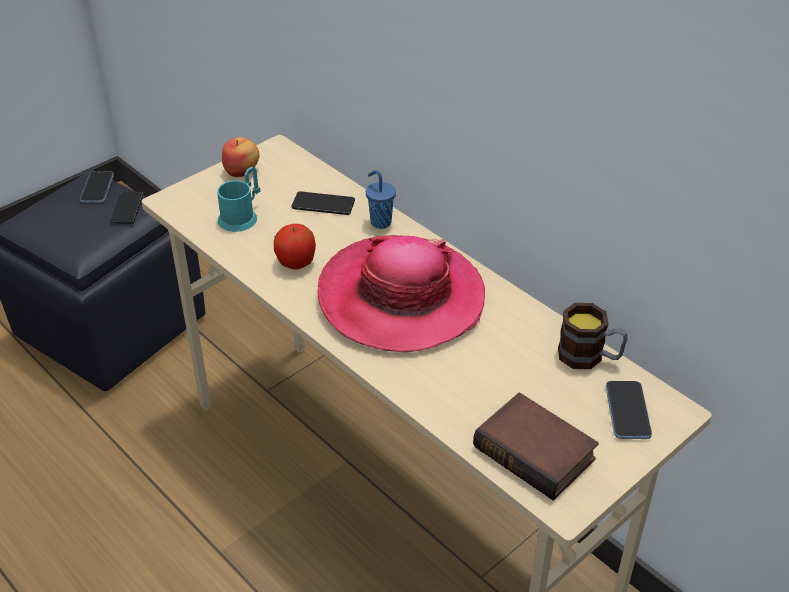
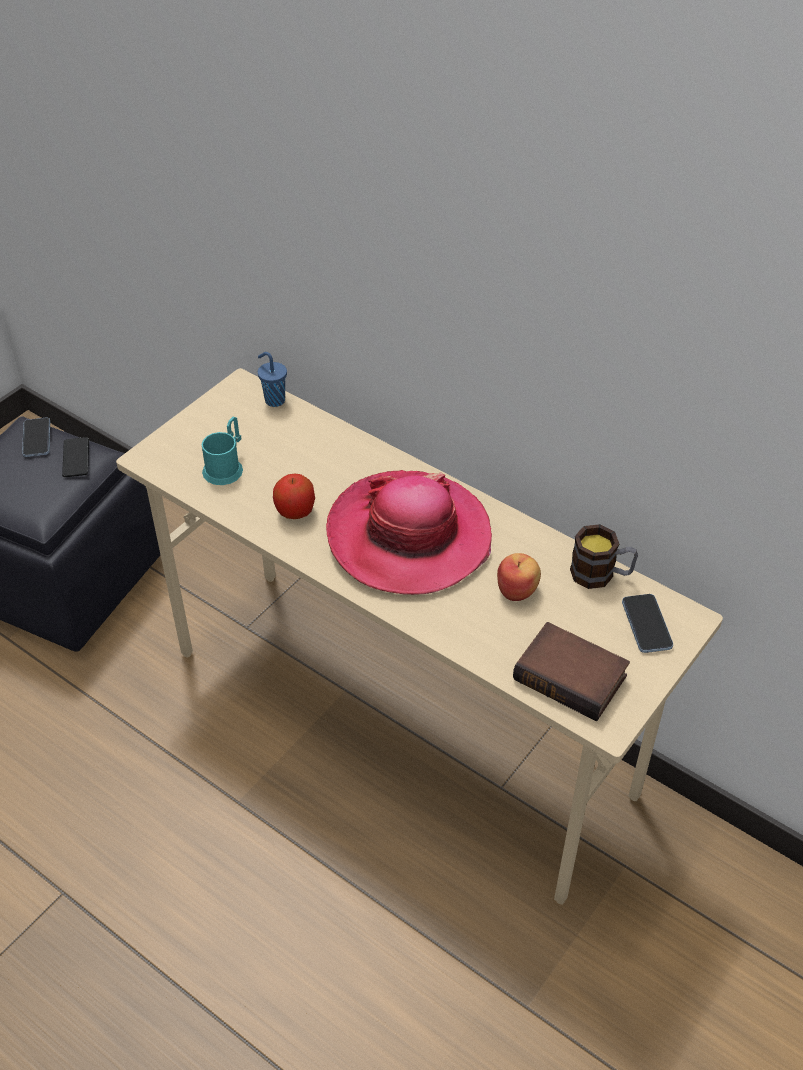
camera: 10 degrees left, 5 degrees up
apple [222,137,259,177] -> apple moved to [497,553,541,601]
phone [291,191,355,215] -> none
blue cup [366,170,396,229] -> blue cup moved to [258,352,287,407]

